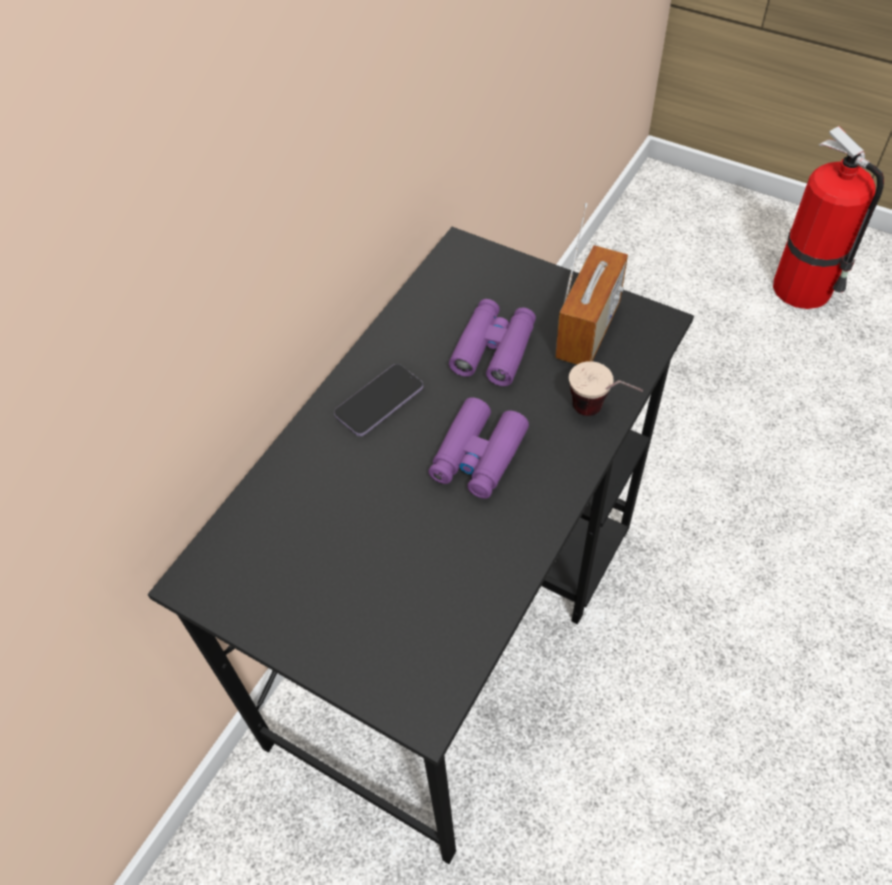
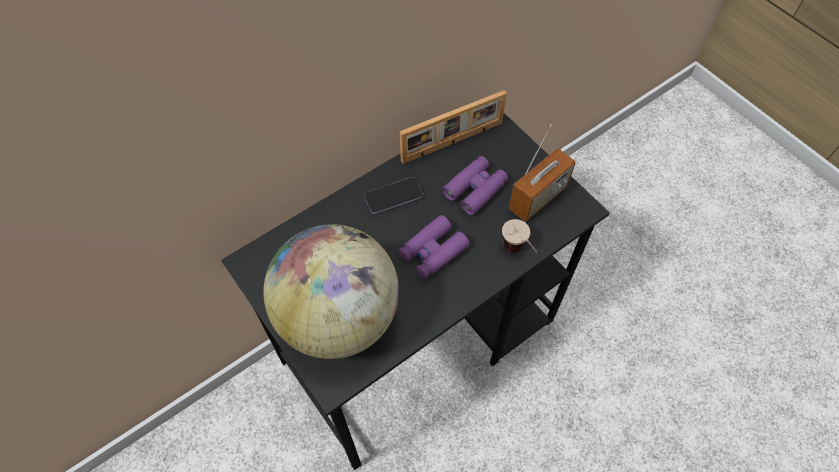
camera: 20 degrees right, 5 degrees up
fire extinguisher [773,126,884,309] -> none
none -> globe [263,224,399,359]
none -> picture frame [400,90,507,164]

